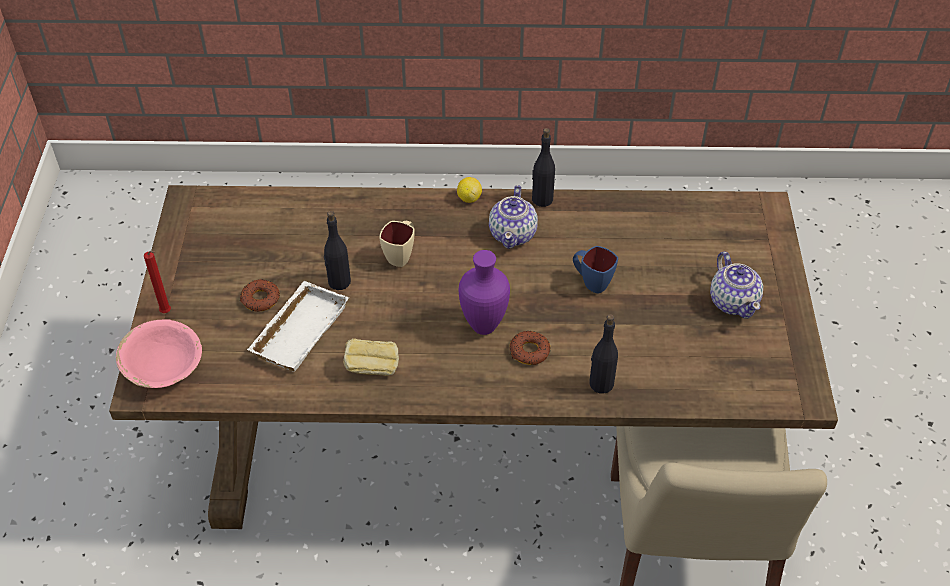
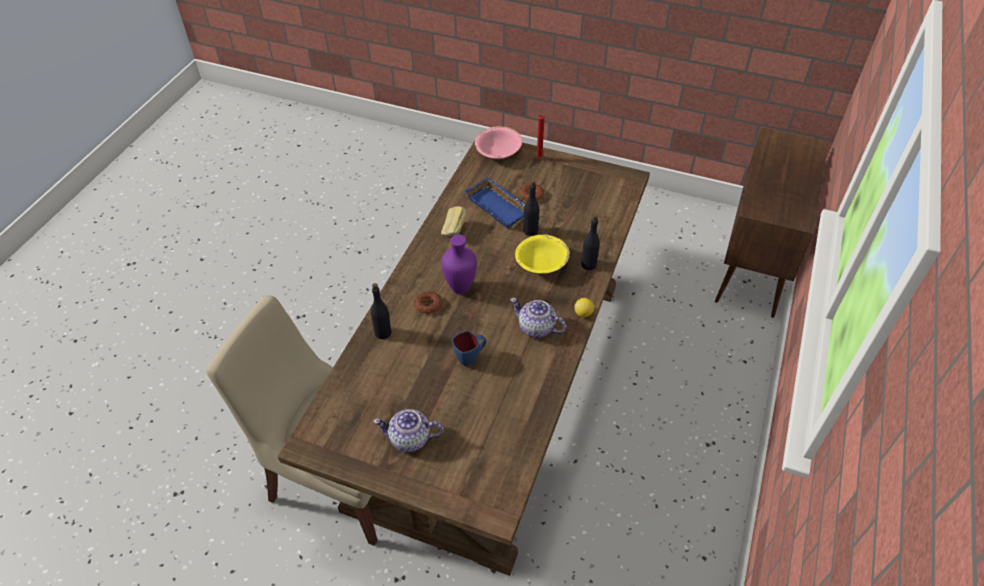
camera: 110 degrees right, 0 degrees up
white tray [247,281,349,372] -> blue tray [464,177,525,229]
beige mug [379,221,415,267] -> yellow bowl [515,235,570,274]
black bottle [532,128,555,207] -> black bottle moved to [581,214,600,270]
none -> brown cabinet [715,127,828,318]

